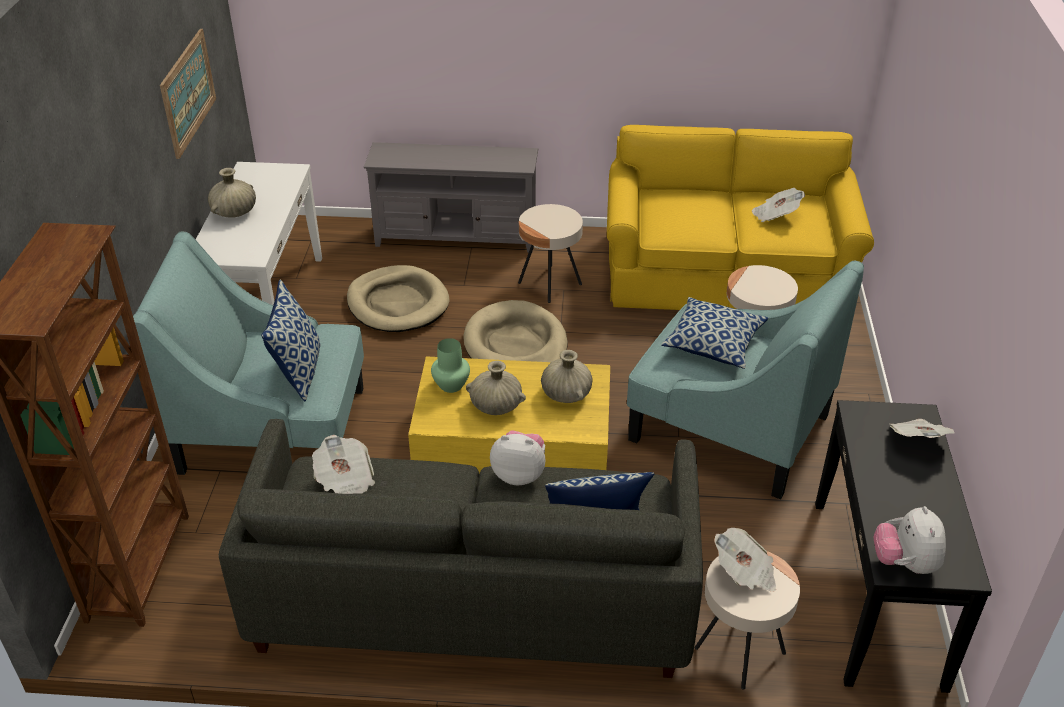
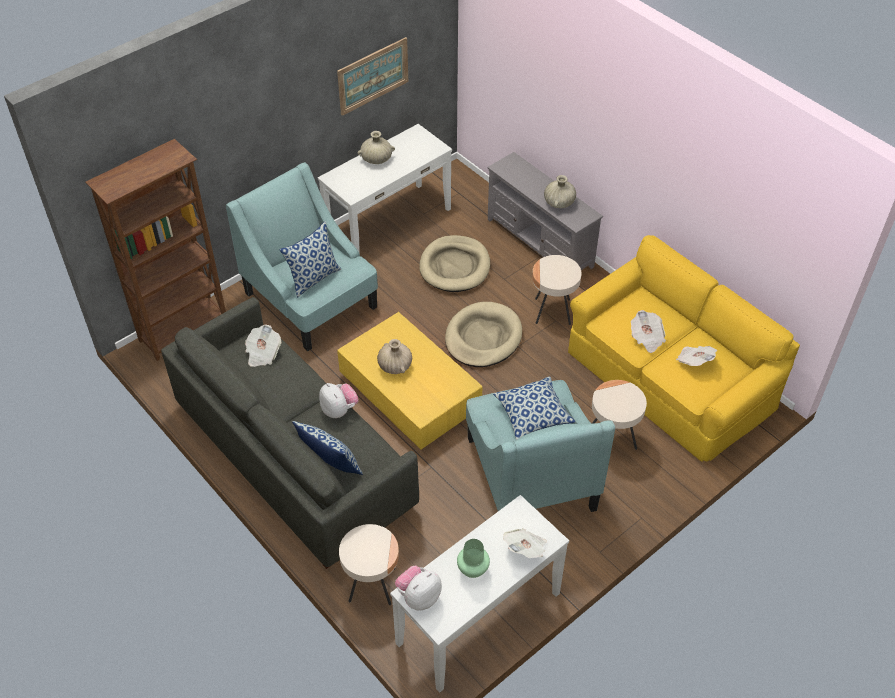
camera: 45 degrees right, 10 degrees up
green vase [431,338,470,393] -> green vase moved to [457,539,490,578]
beige vase [541,350,593,403] -> beige vase moved to [544,175,576,208]
newspaper [714,528,776,592] -> newspaper moved to [631,310,666,353]
black console table [815,400,992,693] -> white console table [390,495,569,693]

